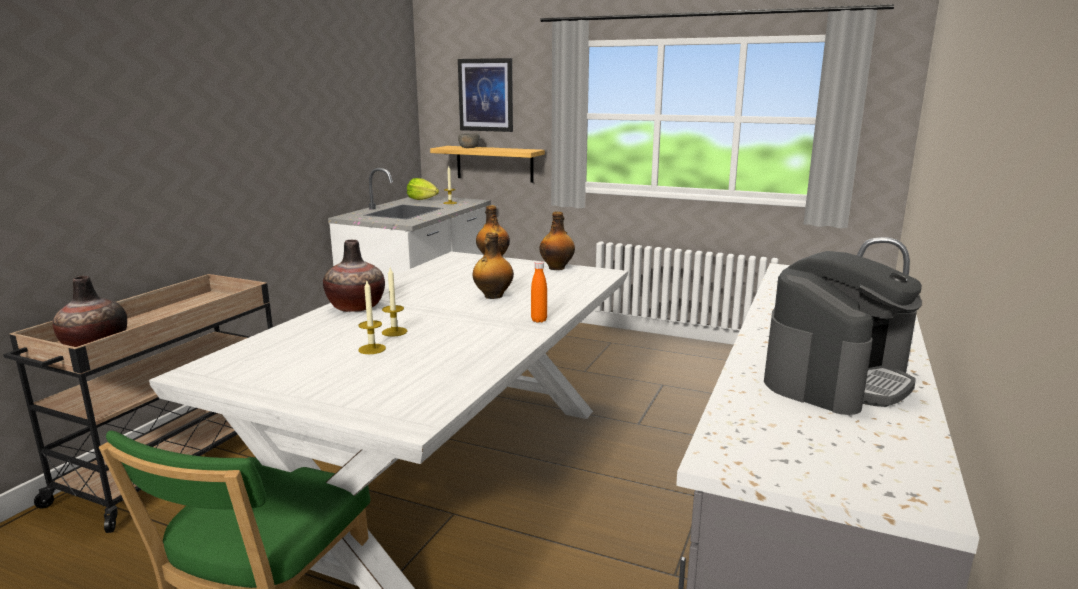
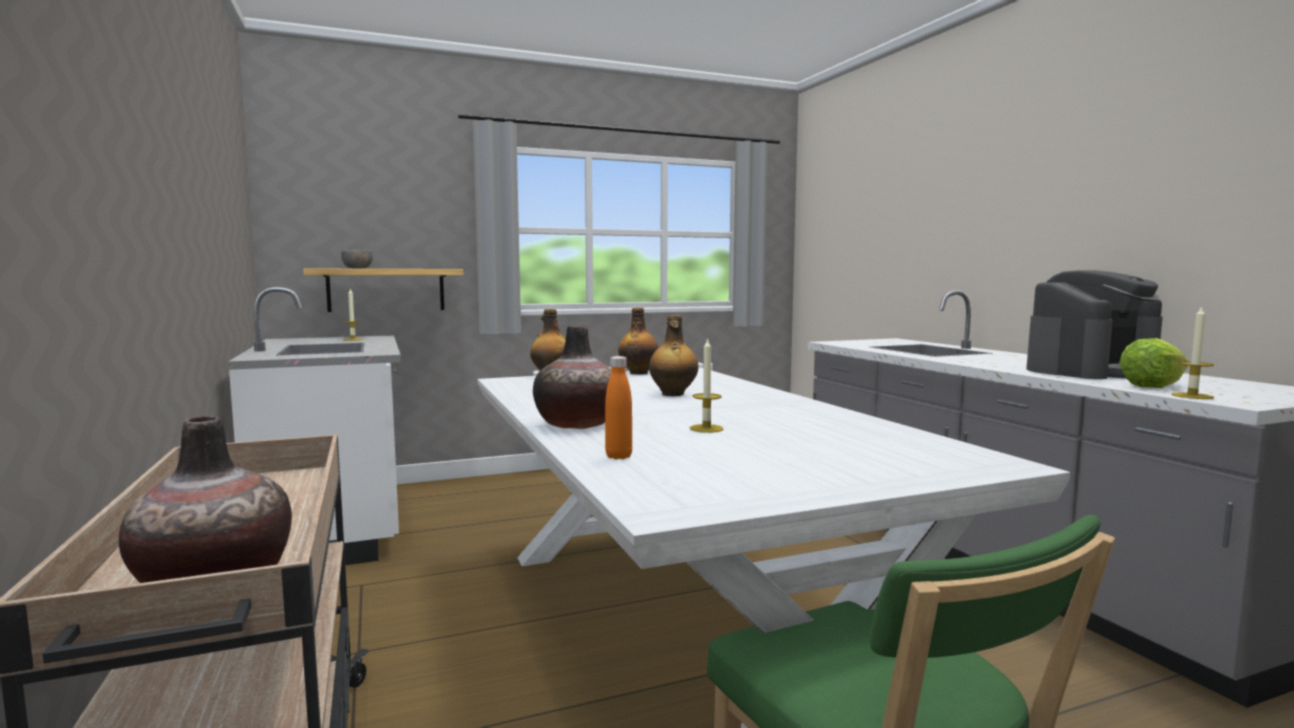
camera: 45 degrees left, 10 degrees down
candle [359,281,386,354] -> candle moved to [1172,306,1214,399]
lettuce [407,178,439,200] -> lettuce moved to [1119,338,1189,388]
picture [458,58,513,132] -> none
orange bottle [531,261,547,323] -> orange bottle moved to [605,356,632,459]
coffee machine [764,251,922,415] -> coffee machine turned 60 degrees clockwise [1026,270,1163,379]

